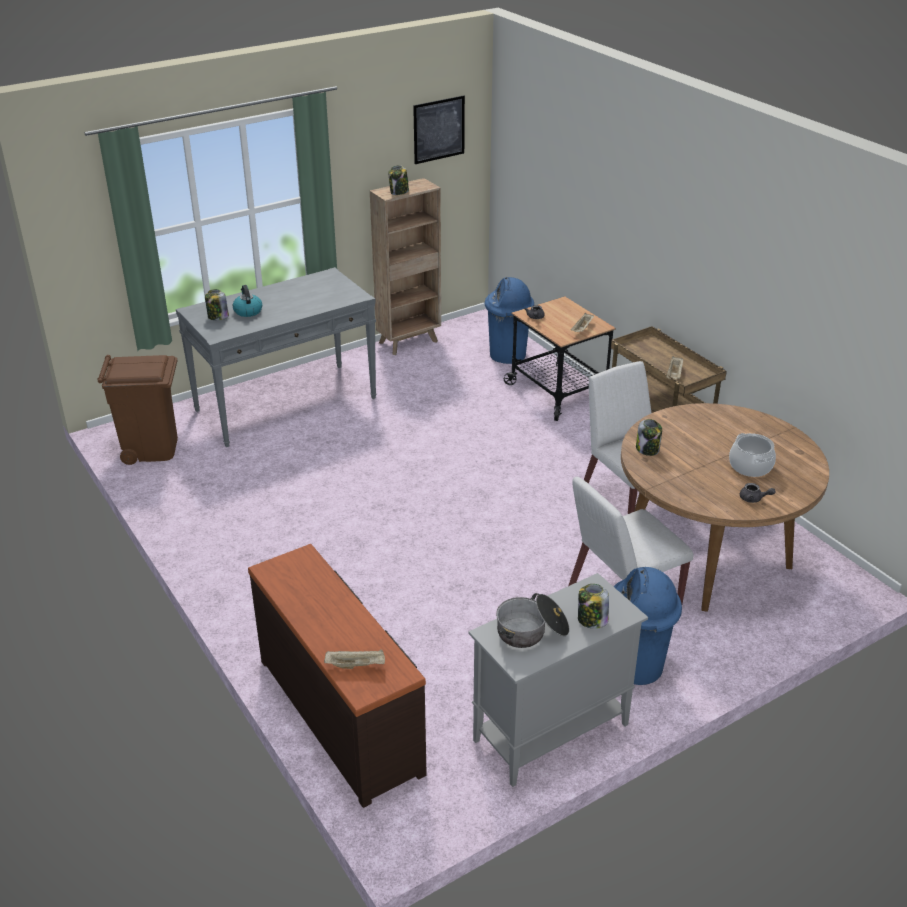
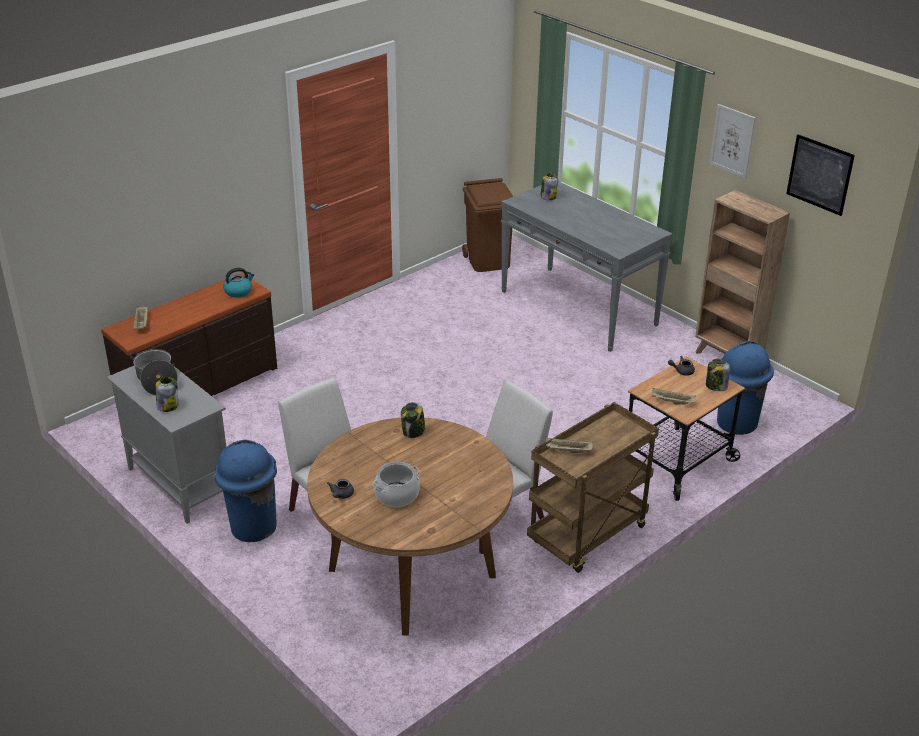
camera: 80 degrees right, 0 degrees up
kettle [233,285,262,317] -> kettle moved to [223,268,254,298]
jar [388,165,409,195] -> jar moved to [706,359,730,391]
none -> picture [709,104,756,178]

